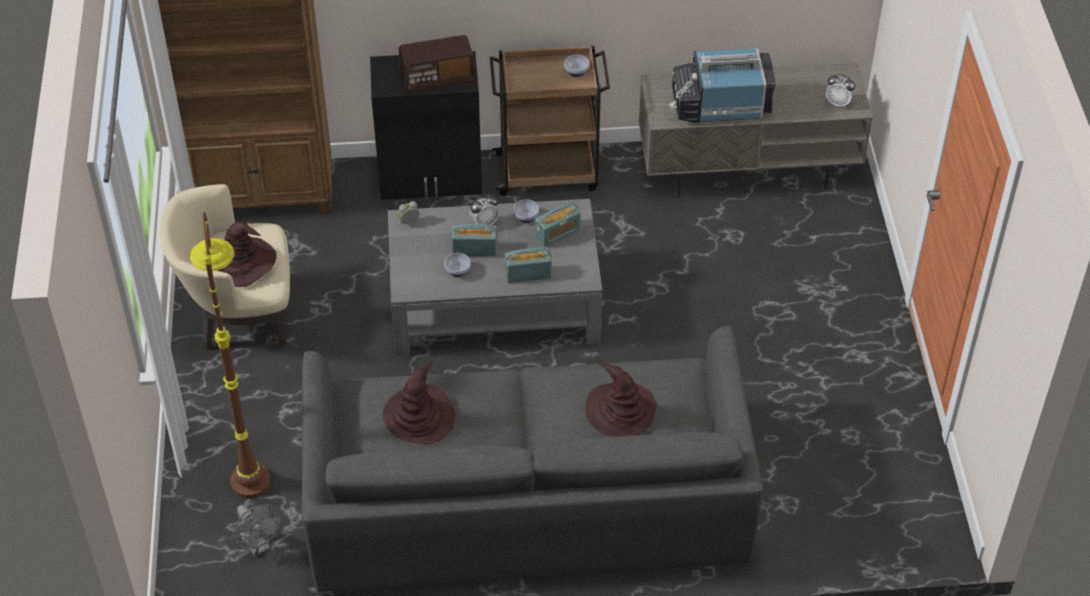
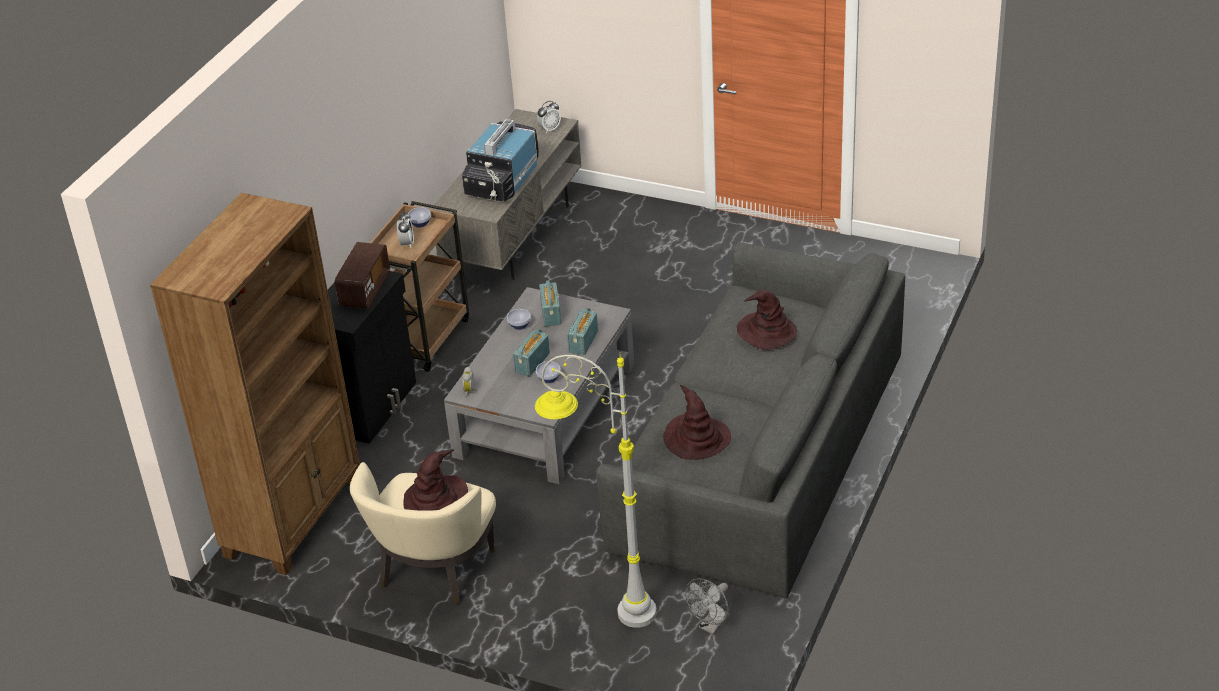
camera: 60 degrees left, 10 degrees down
brown floor lamp [190,212,271,499] -> grey floor lamp [535,352,657,628]
grey fan [232,504,281,557] -> grey fan turned 135 degrees clockwise [685,578,730,634]
alarm clock [469,195,499,225] -> alarm clock moved to [397,212,414,248]

